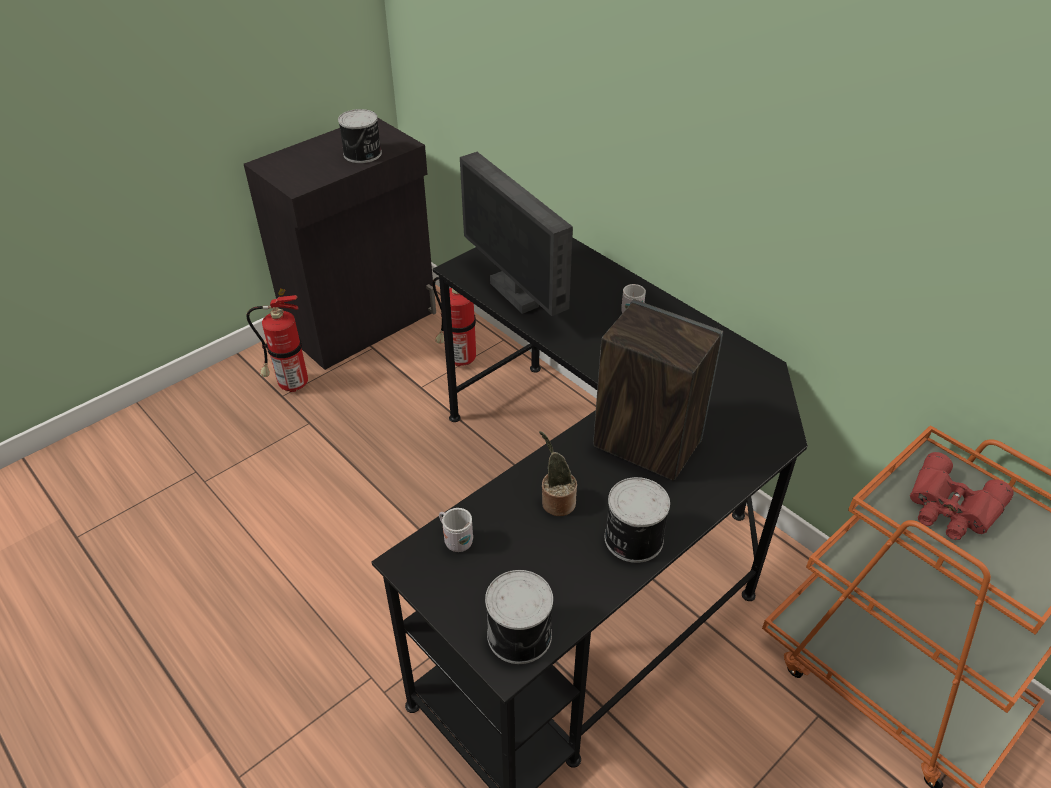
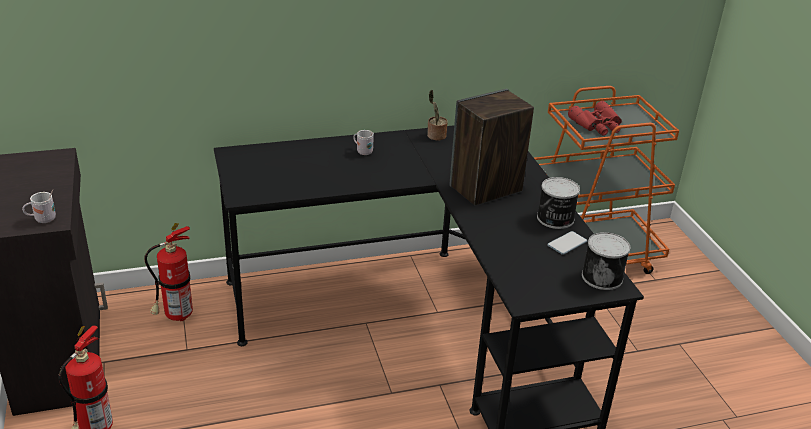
camera: 65 degrees left, 10 degrees down
can [338,109,382,163] -> none
white mug [439,508,473,552] -> white mug moved to [22,189,56,223]
monitor [460,152,573,316] -> none
potted plant [539,431,577,516] -> potted plant moved to [427,90,448,140]
none -> phone [547,231,587,255]

